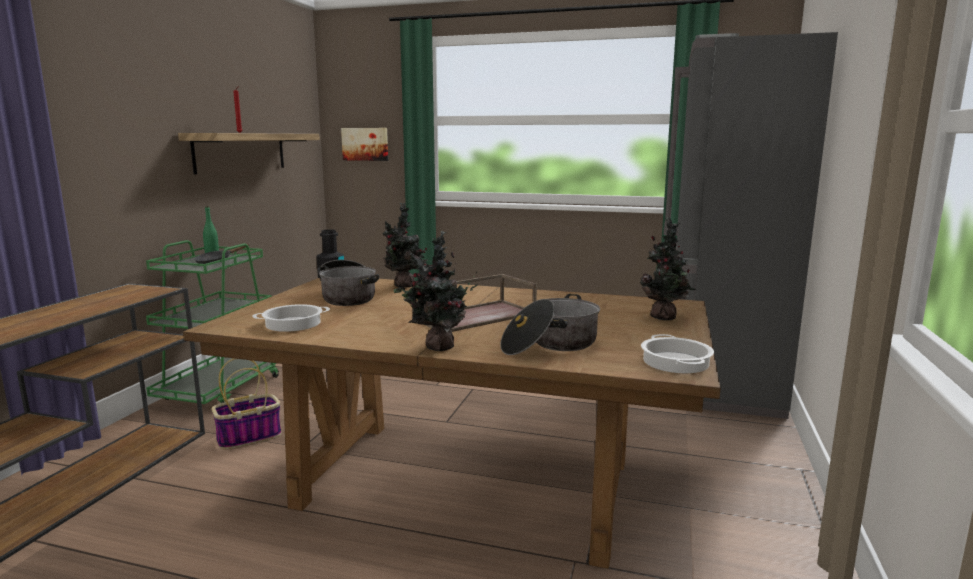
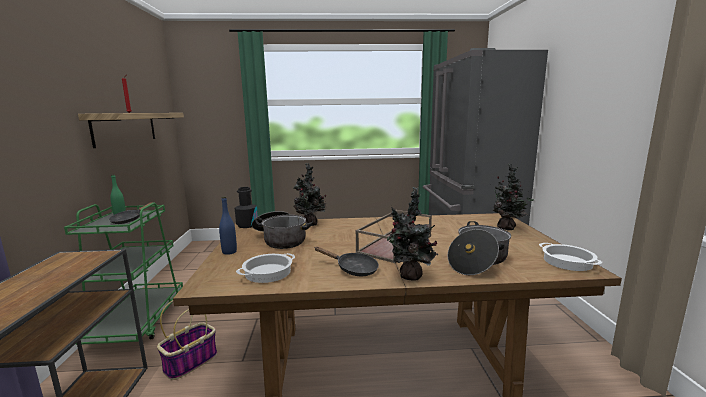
camera: 20 degrees left, 0 degrees up
picture [341,128,388,161] -> none
none -> blue bottle [219,197,237,255]
none -> black frying pan [314,247,379,276]

